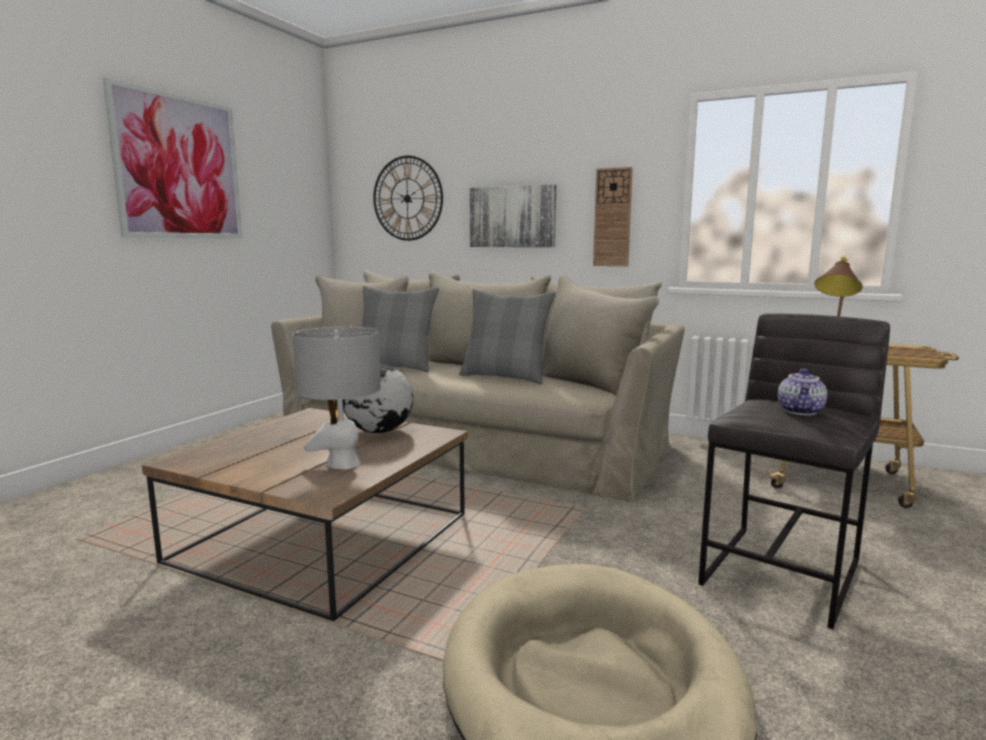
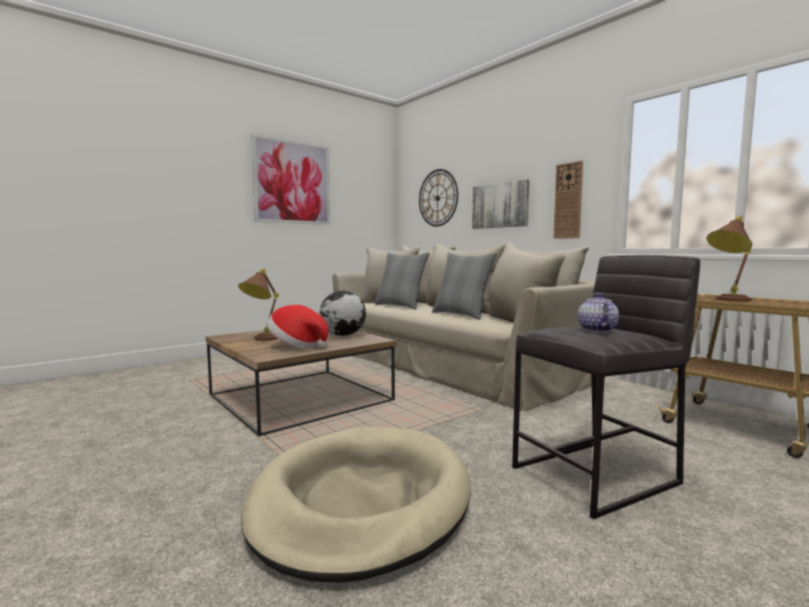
camera: 25 degrees right, 5 degrees down
grey table lamp [293,327,381,469] -> hat [267,305,328,349]
teapot [778,369,827,415] -> teapot turned 135 degrees clockwise [578,293,619,332]
none -> brown table lamp [238,269,279,341]

